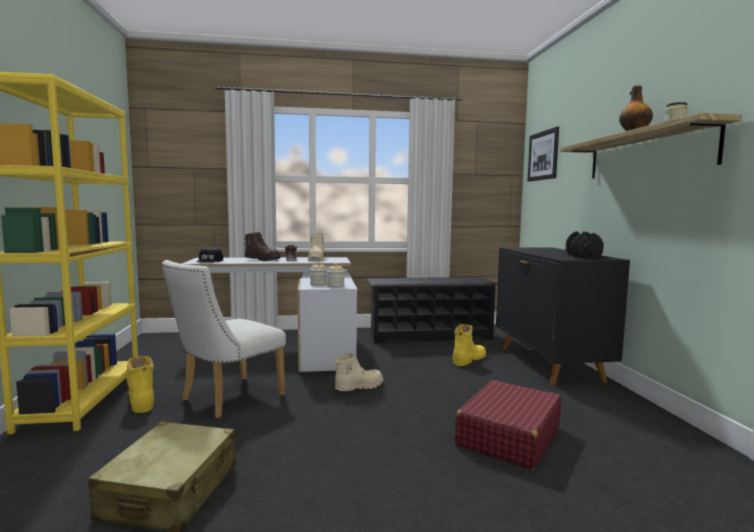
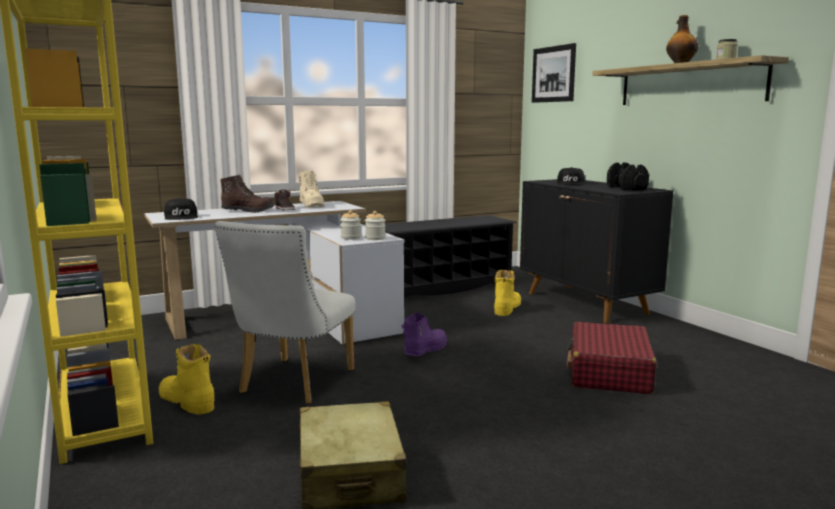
camera: 20 degrees left, 5 degrees up
beige boot [334,353,383,391] -> purple boot [402,313,447,356]
none -> black cap [557,167,585,185]

